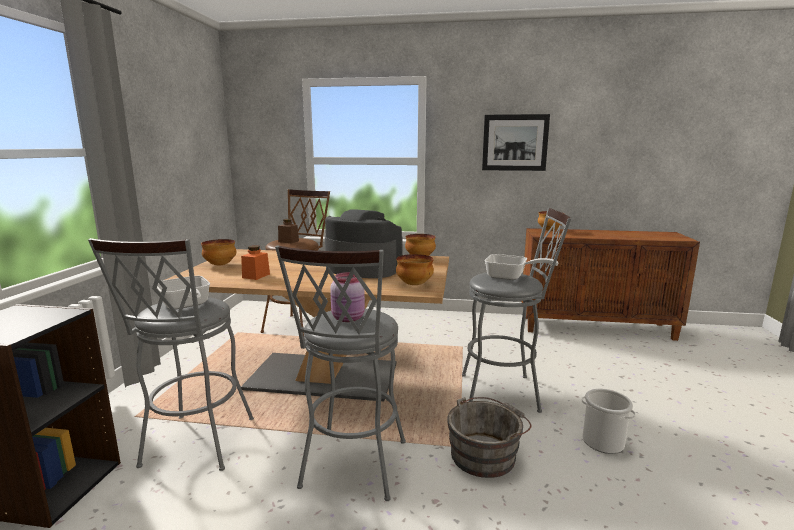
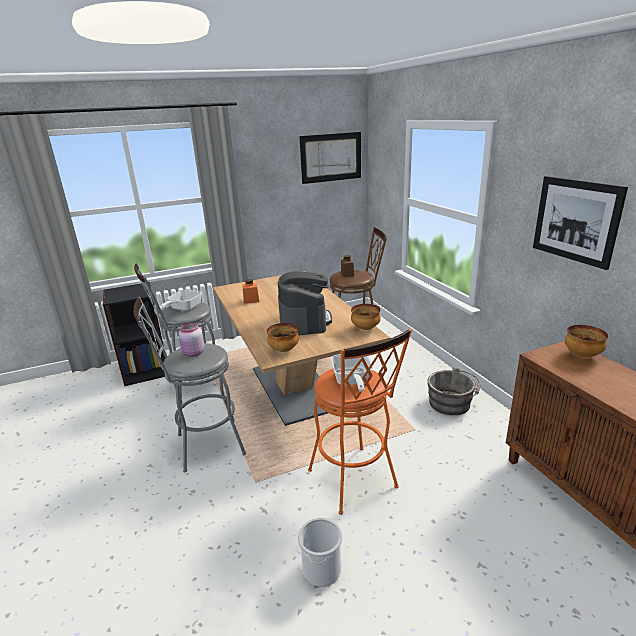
camera: 60 degrees right, 10 degrees up
bowl [201,239,236,266] -> none
grey bucket [447,397,531,478] -> grey bucket moved to [428,367,481,415]
grey stool [462,208,571,413] -> orange stool [308,329,412,515]
none -> picture [299,132,361,184]

